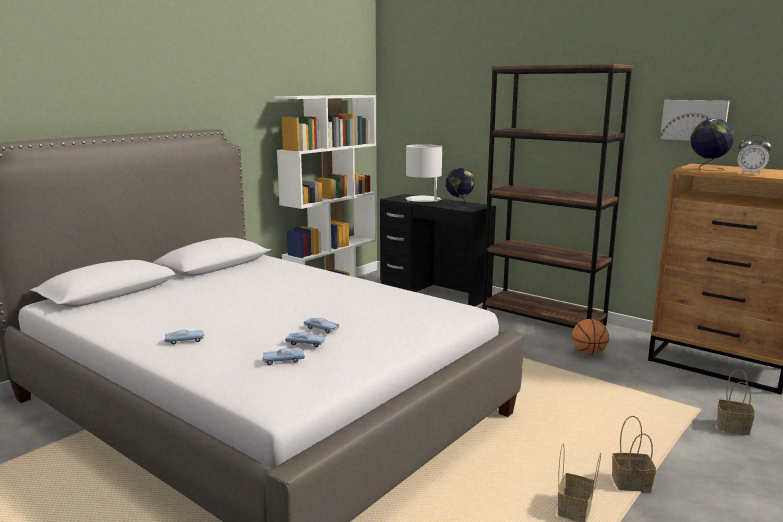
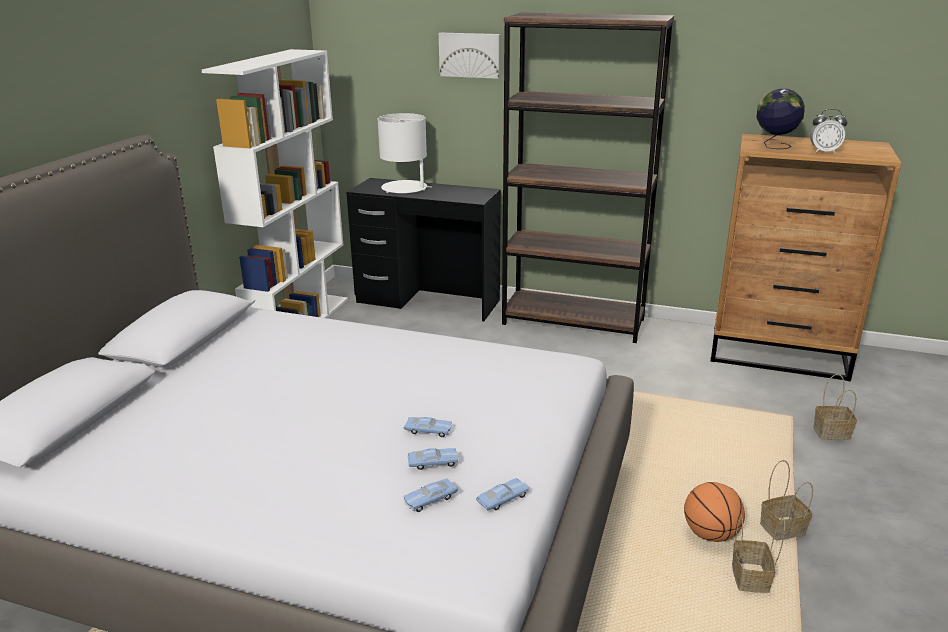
camera: 20 degrees left, 10 degrees up
blue toy car [164,330,205,344] -> blue toy car moved to [476,478,529,510]
globe [446,168,475,207] -> none
basketball [572,319,609,355] -> basketball moved to [684,482,745,542]
picture [660,100,730,141] -> picture moved to [439,33,501,79]

